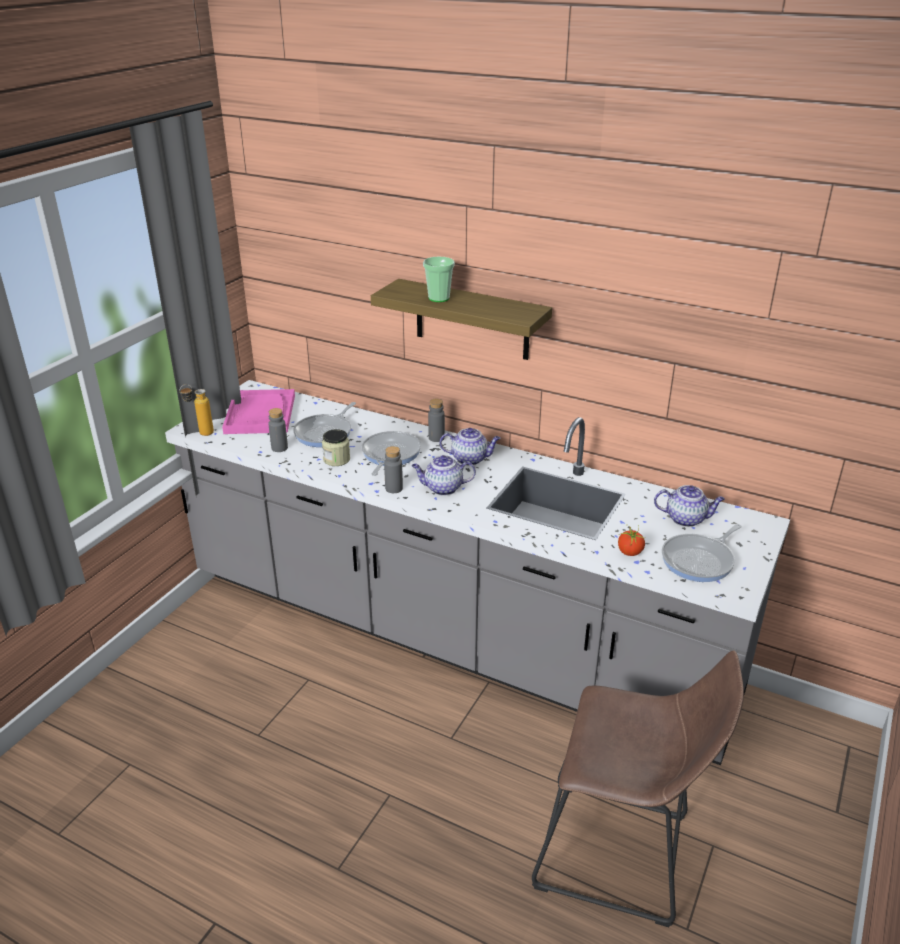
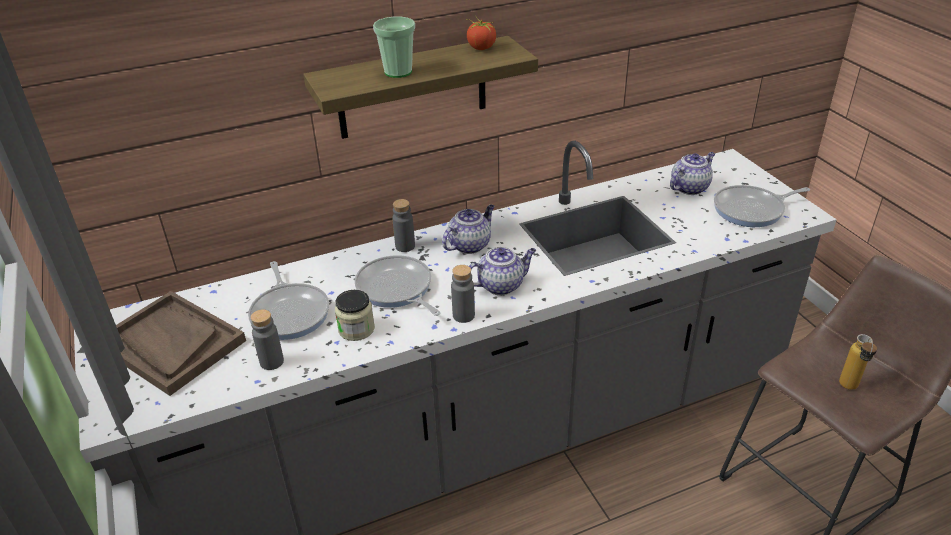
camera: 50 degrees left, 5 degrees up
bottle [180,384,214,436] -> bottle moved to [839,334,877,390]
pink tray [222,389,295,434] -> brown tray [116,291,246,396]
teapot [412,455,476,496] -> teapot turned 150 degrees counterclockwise [469,247,536,295]
tomato [618,525,645,556] -> tomato moved to [466,15,496,50]
frying pan [662,524,742,582] -> frying pan turned 75 degrees clockwise [714,185,810,227]

